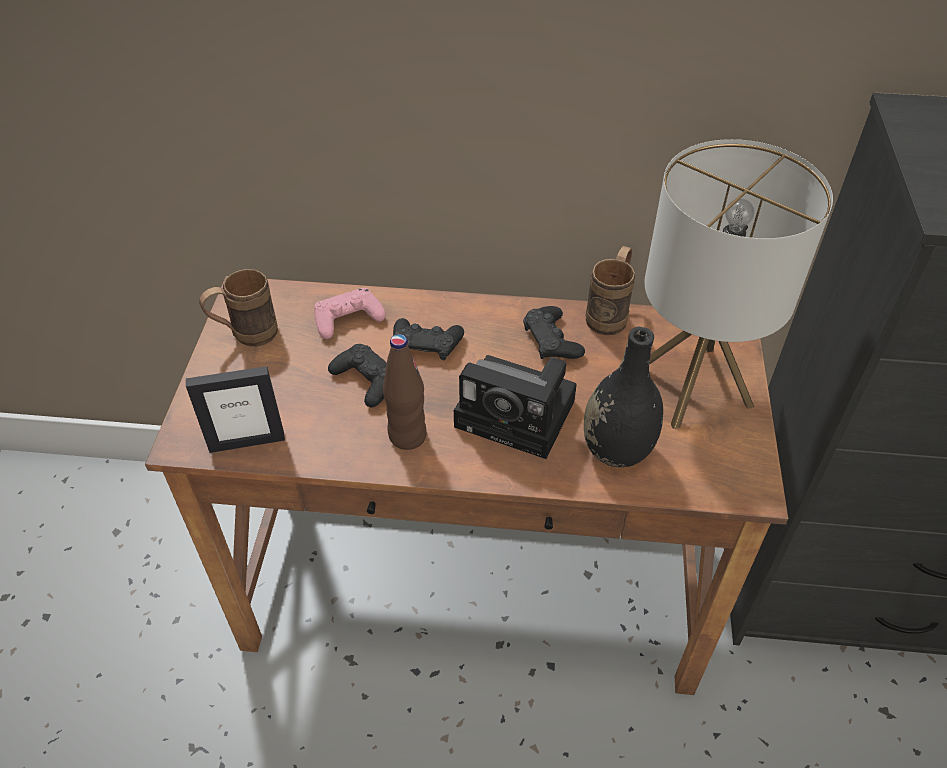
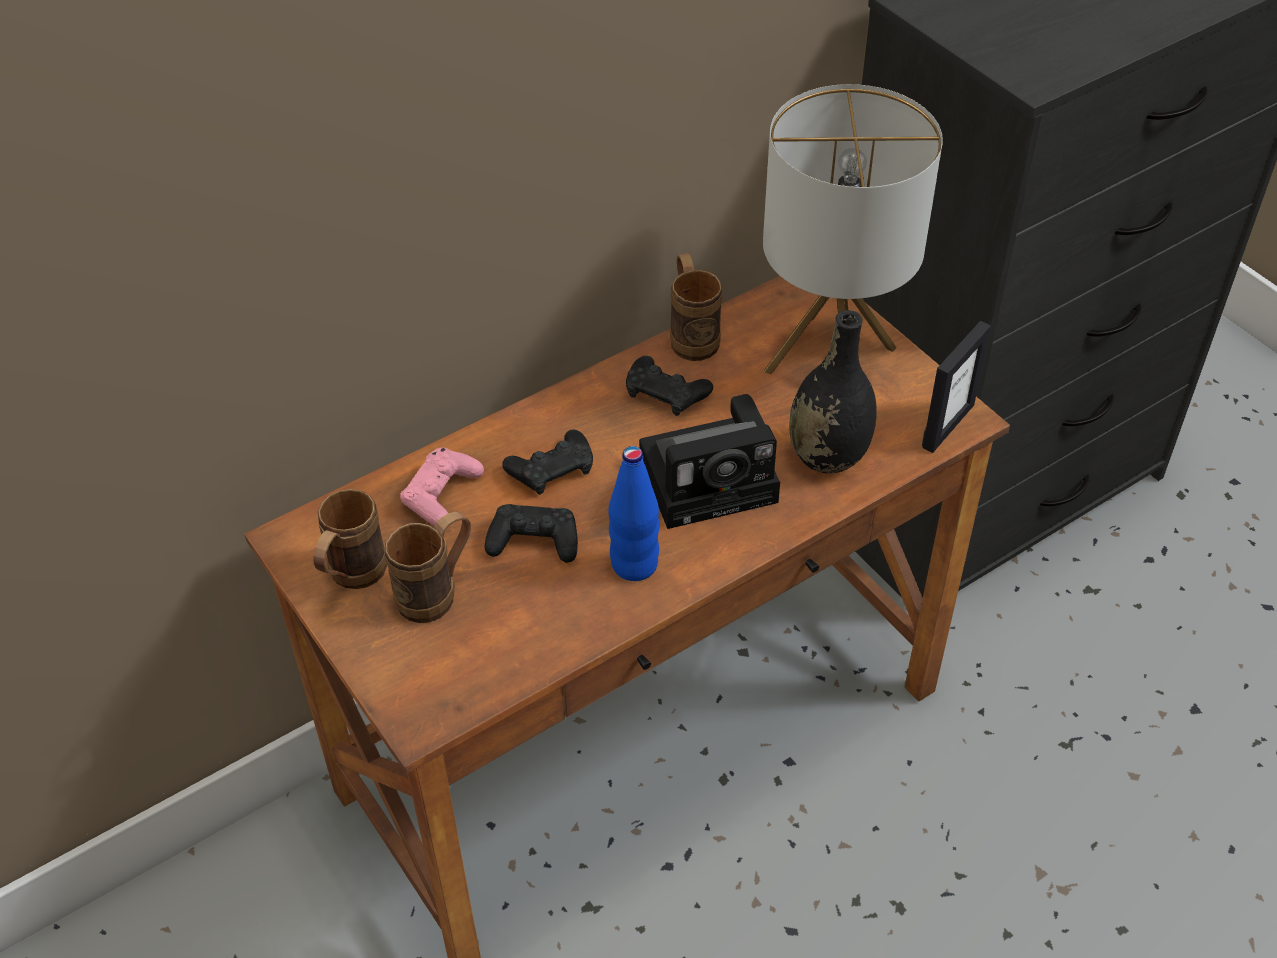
camera: 40 degrees left, 0 degrees up
picture frame [186,366,285,453] -> picture frame moved to [922,321,991,453]
brown bottle [383,334,427,450] -> blue bottle [608,446,659,581]
none -> brown mug [385,512,471,623]

